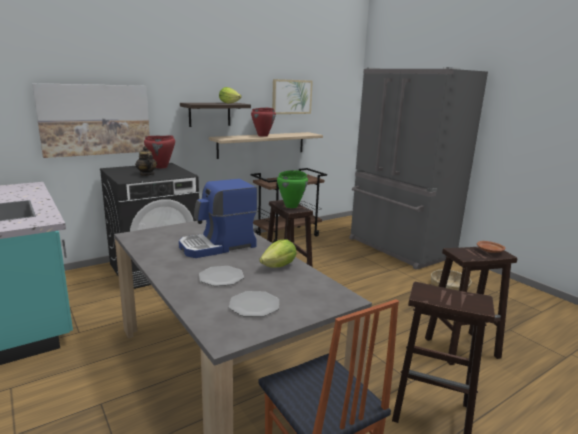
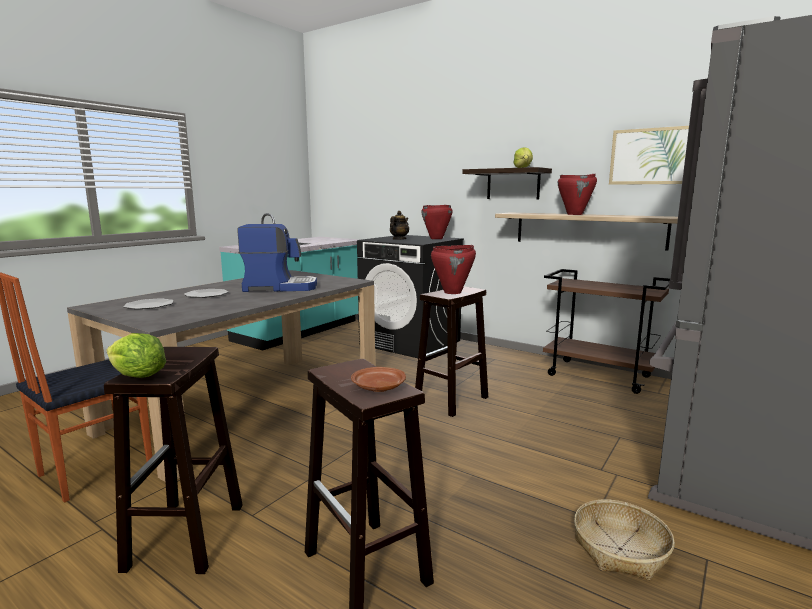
camera: 70 degrees right, 5 degrees down
picture [32,83,150,158] -> none
coffee machine [179,179,257,258] -> coffee machine turned 135 degrees clockwise [237,224,317,292]
lettuce [259,239,297,268] -> lettuce moved to [107,333,166,378]
green cooking pot [277,170,308,208] -> red cooking pot [431,245,476,294]

